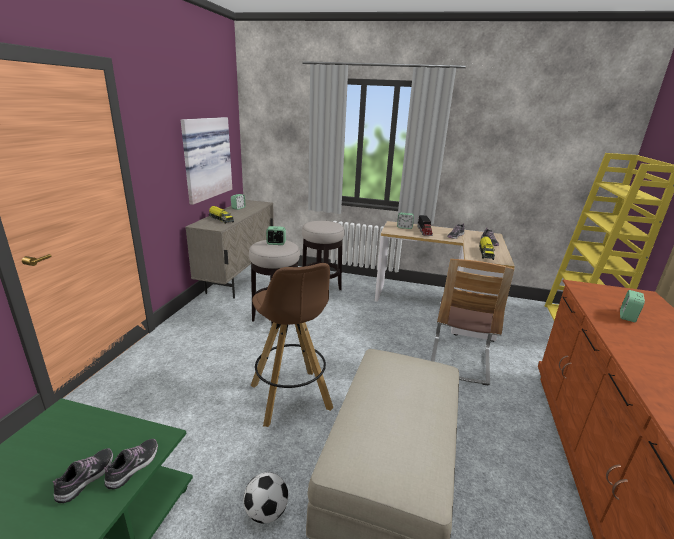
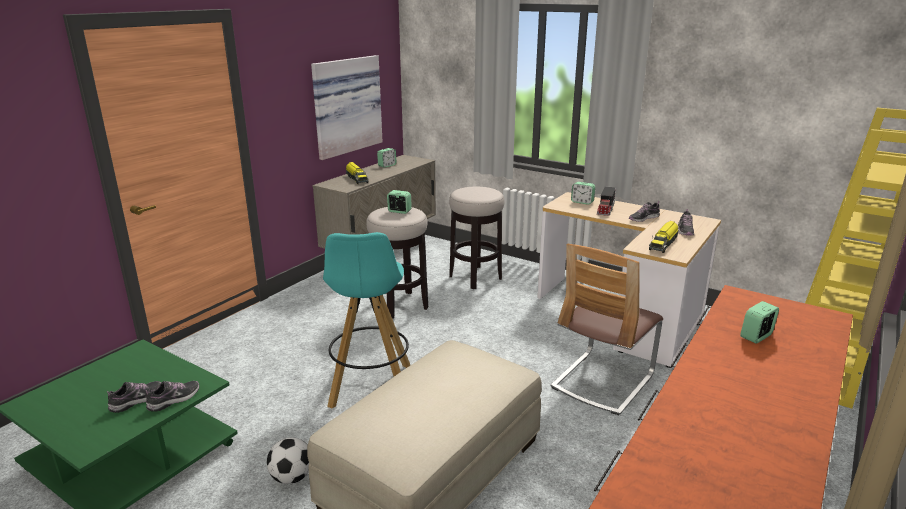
camera: 20 degrees right, 0 degrees up
brown stool [251,263,333,427] -> turquoise stool [323,232,410,408]

